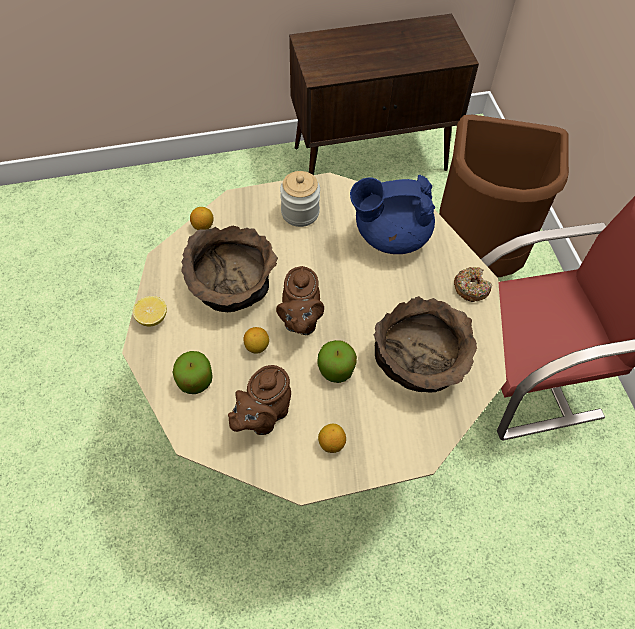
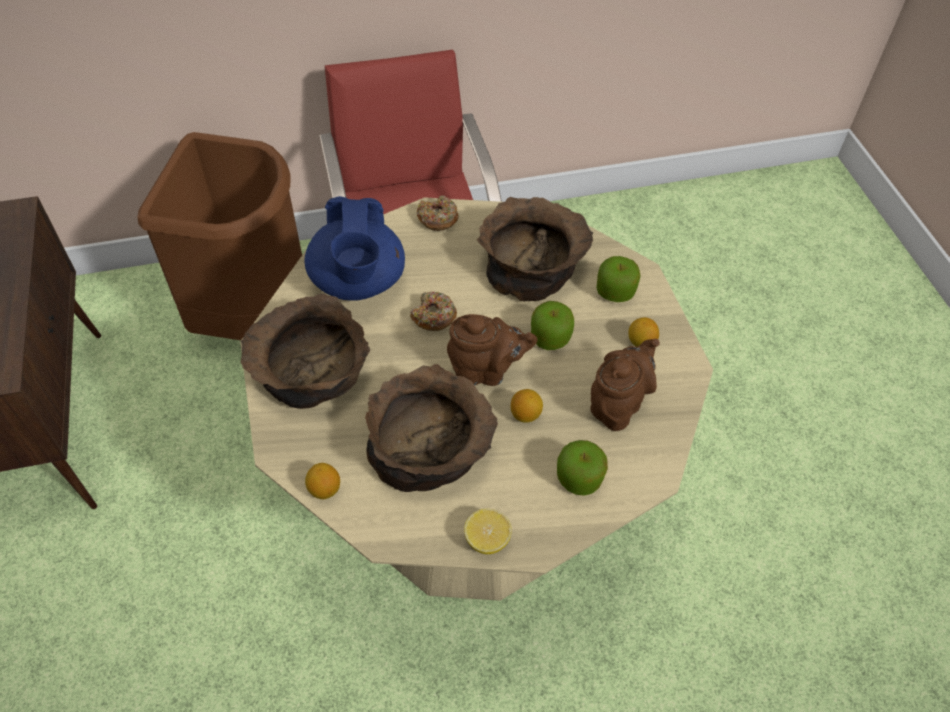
camera: 90 degrees left, 5 degrees down
brown teapot [228,365,291,435] -> brown teapot turned 90 degrees counterclockwise [590,339,660,431]
jar [280,171,320,227] -> brown bowl [241,293,370,409]
none -> donut [410,292,457,331]
none -> apple [597,256,641,302]

